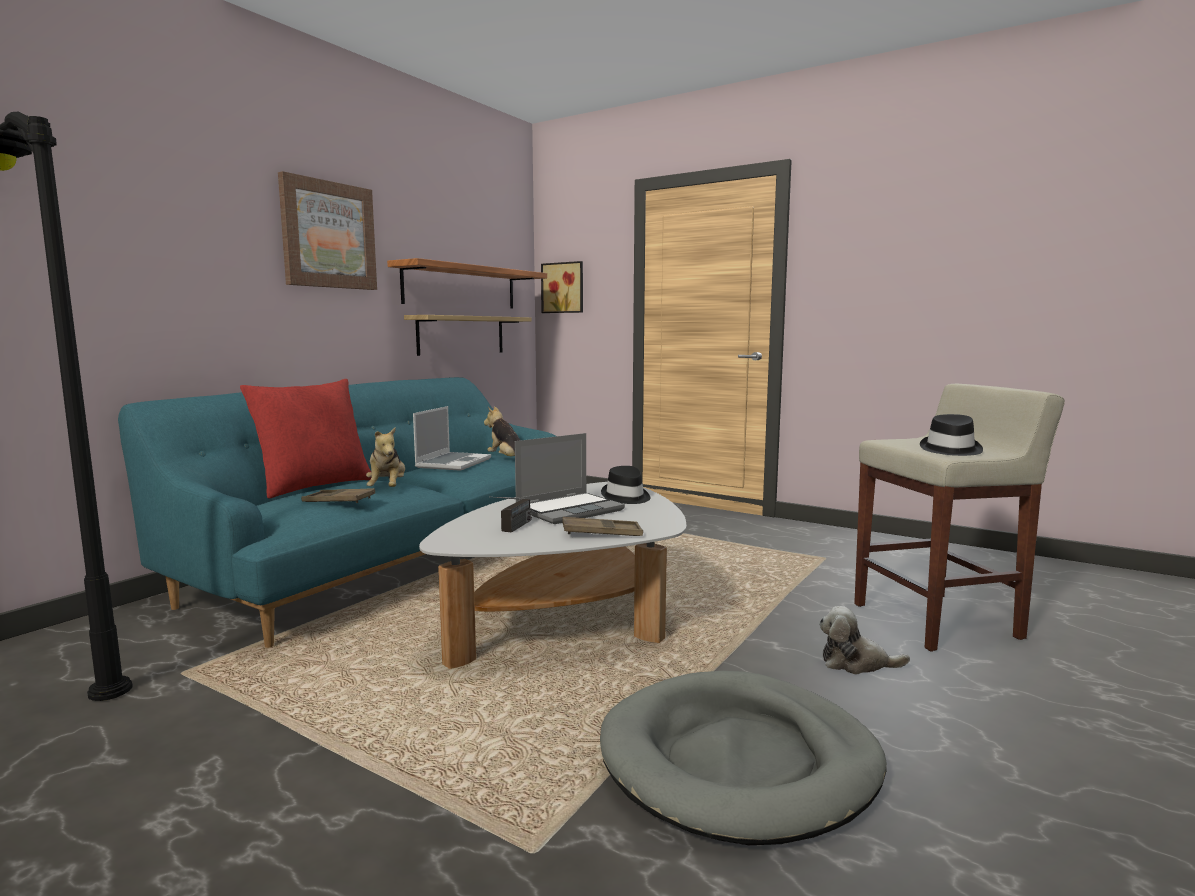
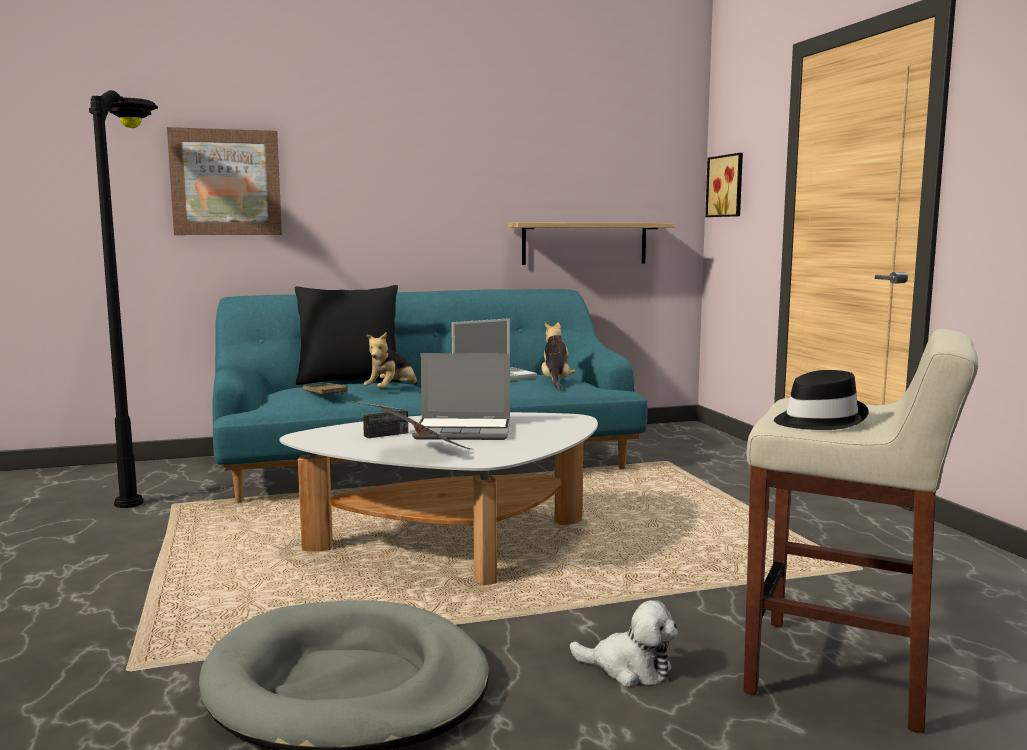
camera: 40 degrees right, 0 degrees up
red pillow [240,379,371,499] -> black pillow [295,285,402,385]
picture [278,171,377,290] -> picture moved to [167,127,282,235]
shelf [387,258,547,309] -> none
brown tray [562,517,643,536] -> newspaper [379,407,471,449]
black hat [601,466,650,504] -> none
plush toy [819,606,910,674] -> plush toy turned 150 degrees clockwise [570,600,678,686]

